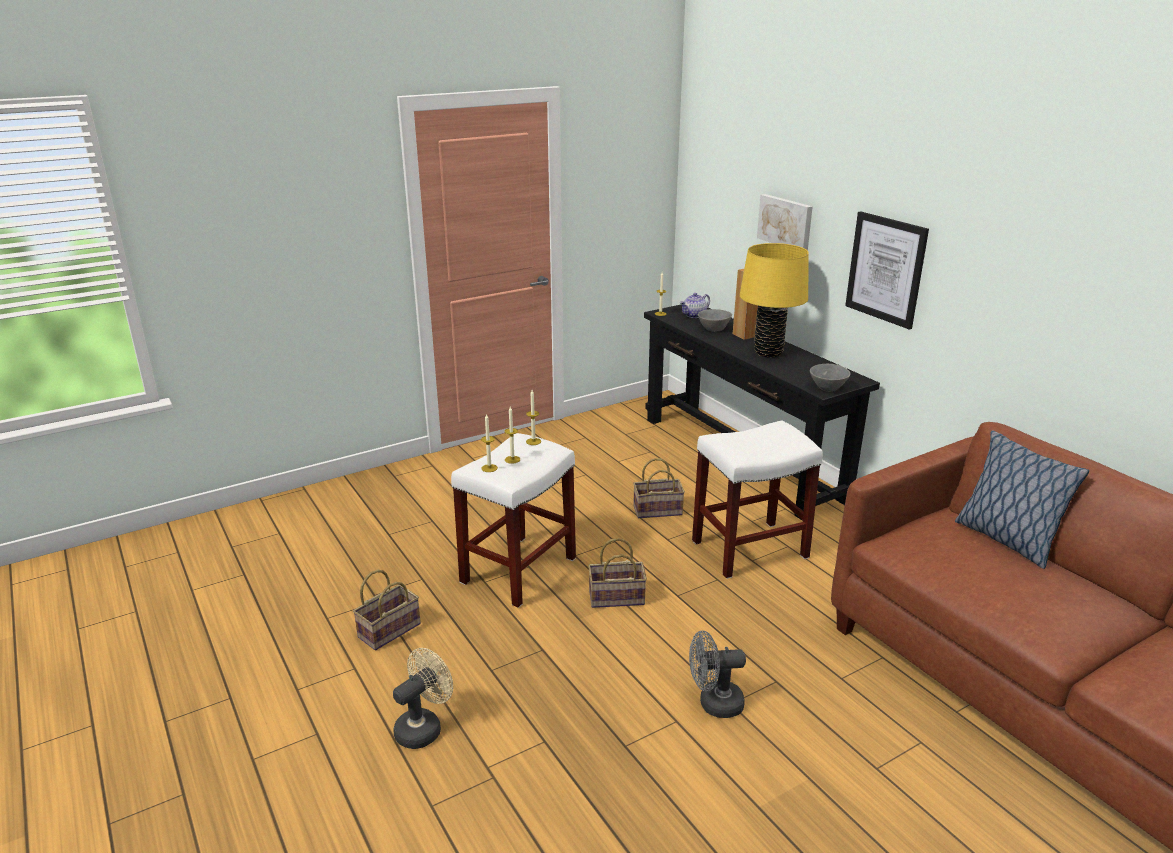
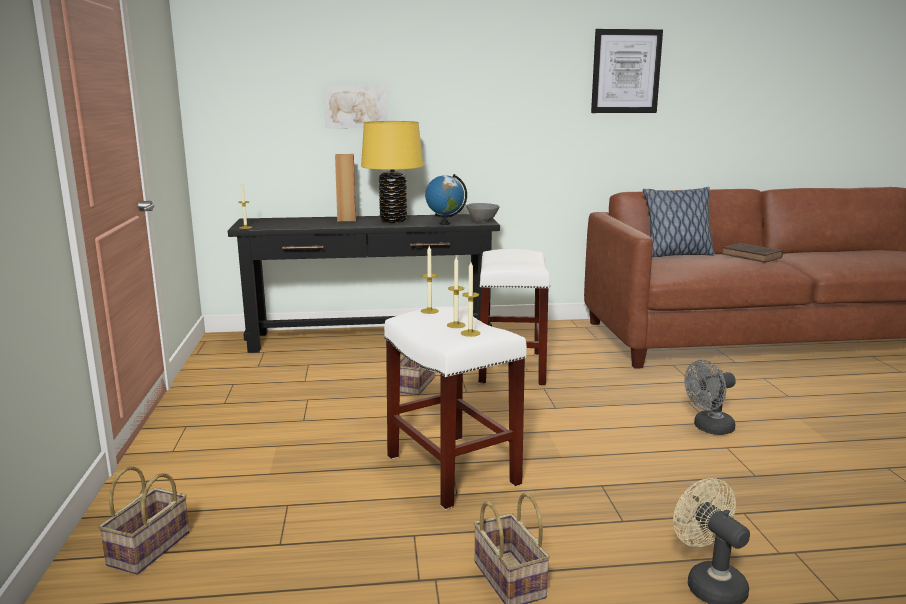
camera: 65 degrees left, 10 degrees down
basket [588,538,647,608] -> basket moved to [98,466,189,574]
teapot [680,293,710,318] -> none
grey fan [689,631,746,718] -> grey fan turned 45 degrees clockwise [684,360,736,435]
grey bowl [698,309,732,332] -> none
picture [845,211,929,329] -> picture moved to [591,29,663,113]
none -> globe [425,174,467,225]
none -> brown book [722,243,783,263]

